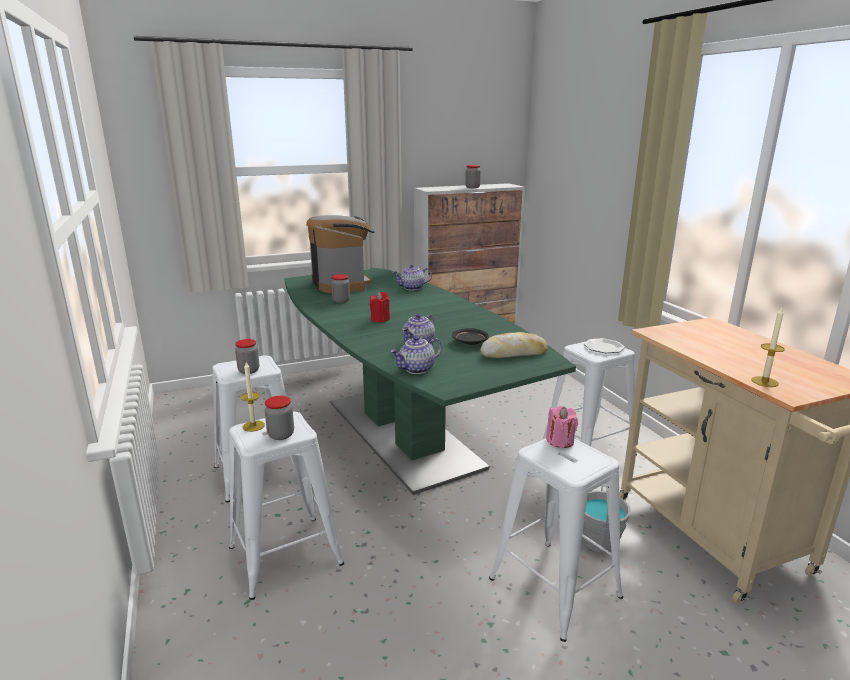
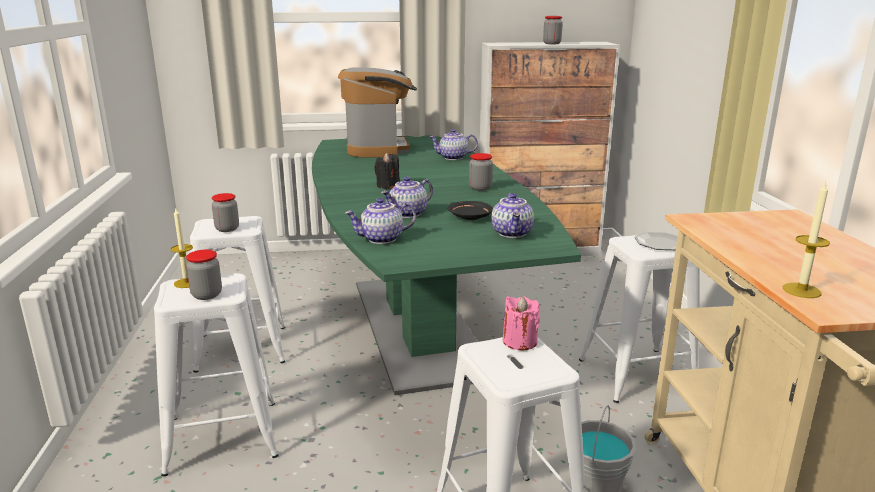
camera: 15 degrees right, 0 degrees up
jar [331,274,350,303] -> jar moved to [469,153,493,191]
red candle [370,292,390,322] -> black candle [374,153,400,189]
bread [480,332,548,358] -> teapot [491,193,534,238]

